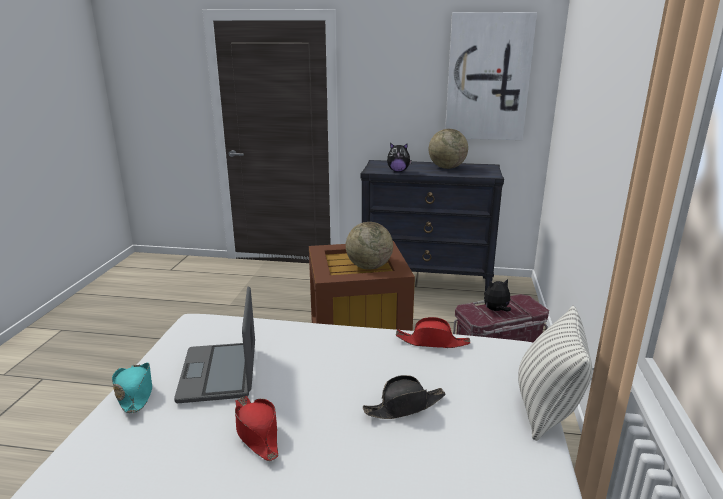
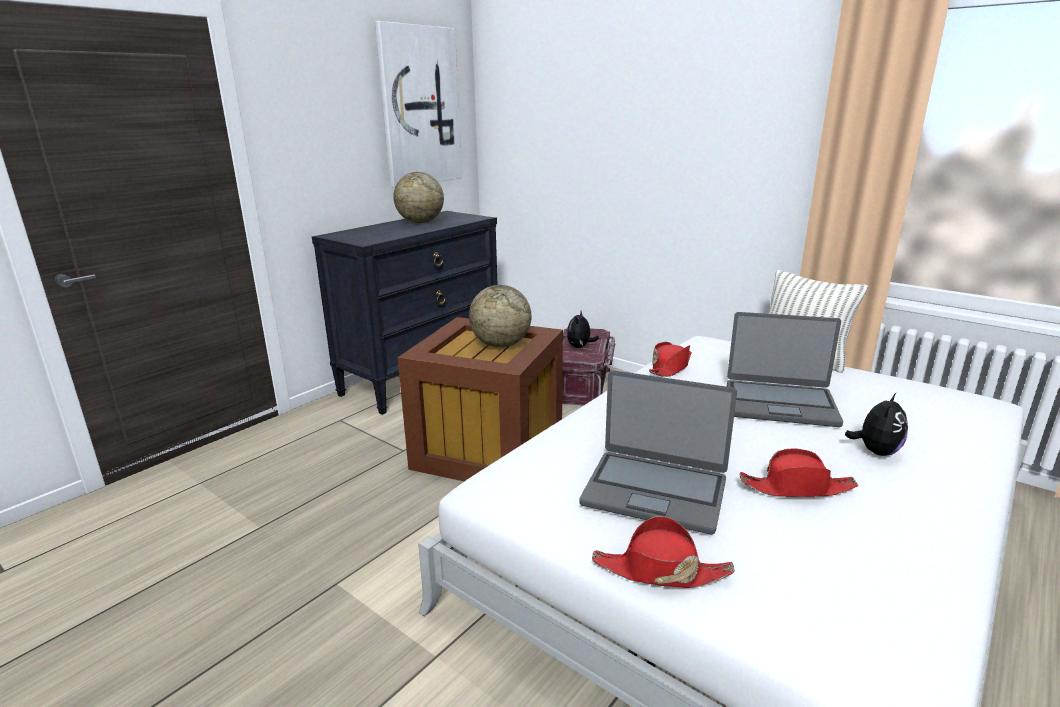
camera: 60 degrees left, 0 degrees up
turquoise hat [112,363,152,413] -> red hat [592,516,735,588]
black hat [363,375,445,419] -> laptop [727,312,843,427]
plush toy [387,143,412,172] -> plush toy moved to [845,393,908,456]

